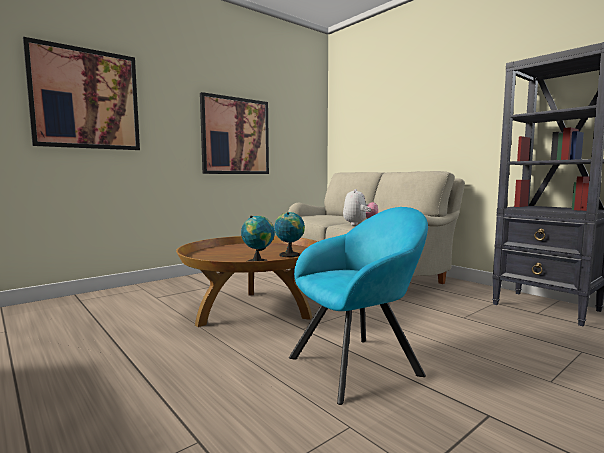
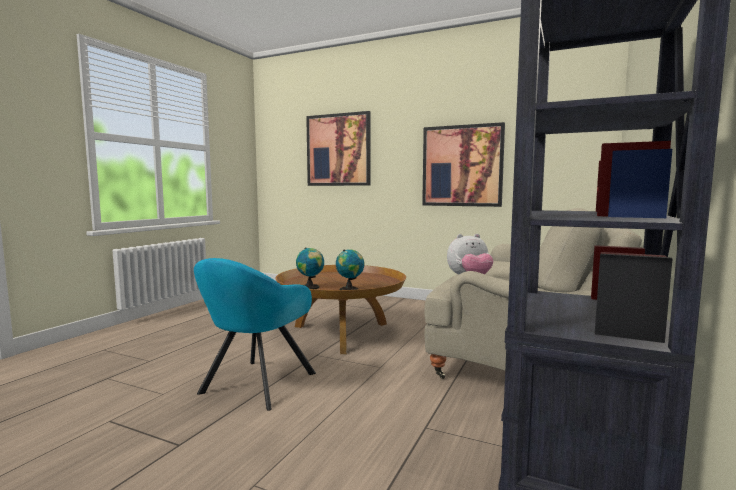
camera: 65 degrees right, 0 degrees up
turquoise armchair [289,207,428,405] -> turquoise armchair turned 75 degrees clockwise [194,258,316,411]

